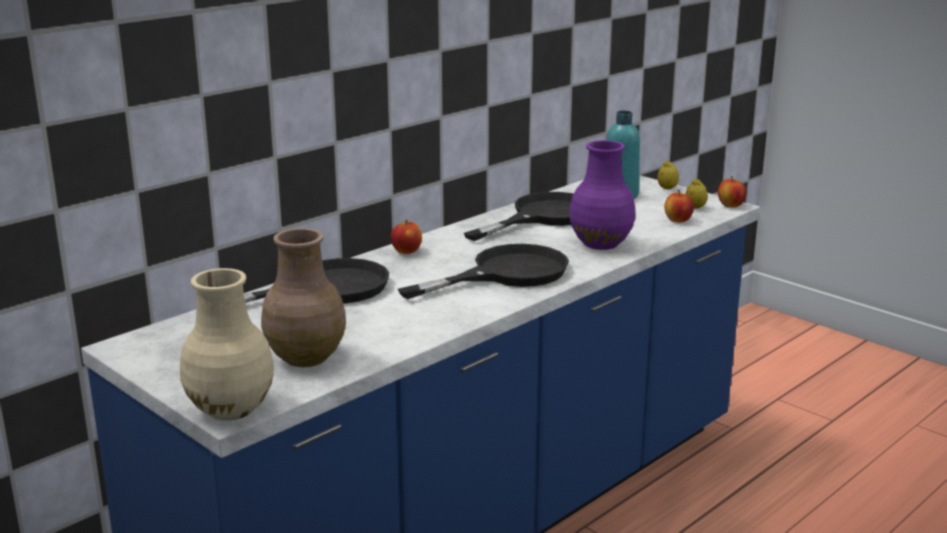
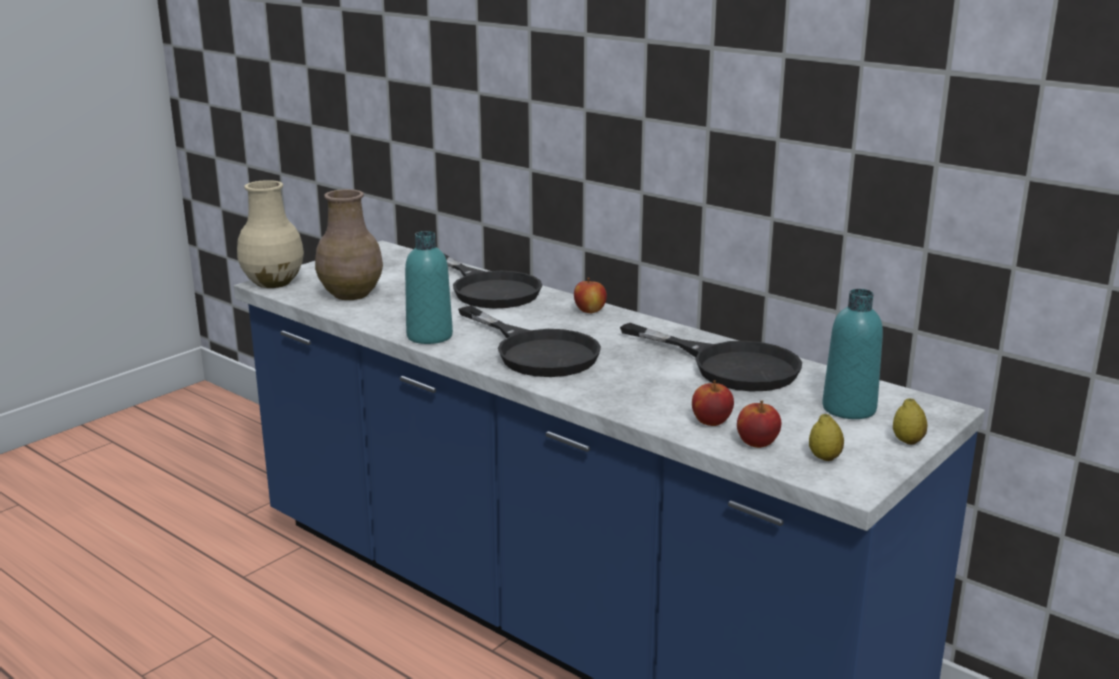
camera: 85 degrees right, 0 degrees up
purple vase [569,140,635,250] -> none
apple [718,176,747,208] -> apple moved to [692,380,734,426]
none -> turquoise bottle [405,231,453,344]

